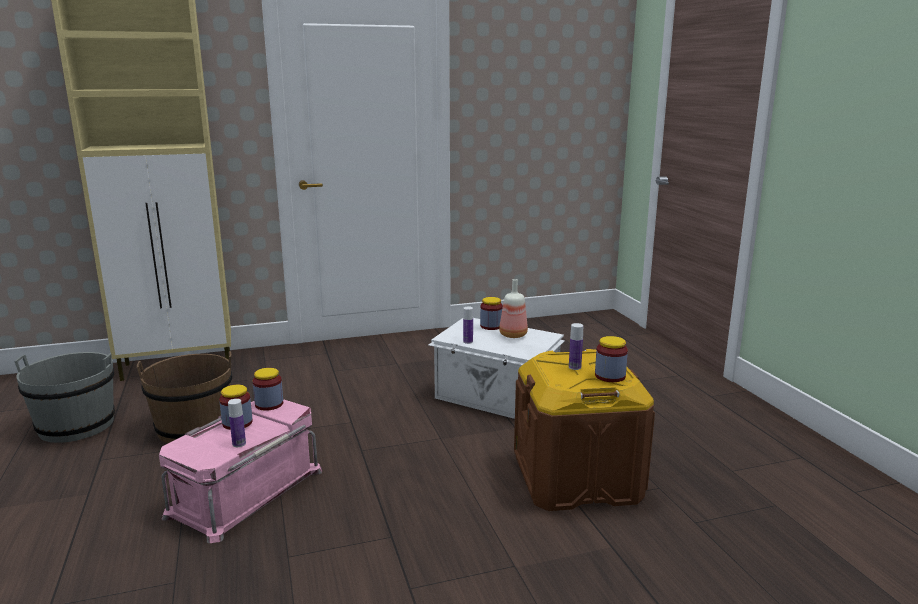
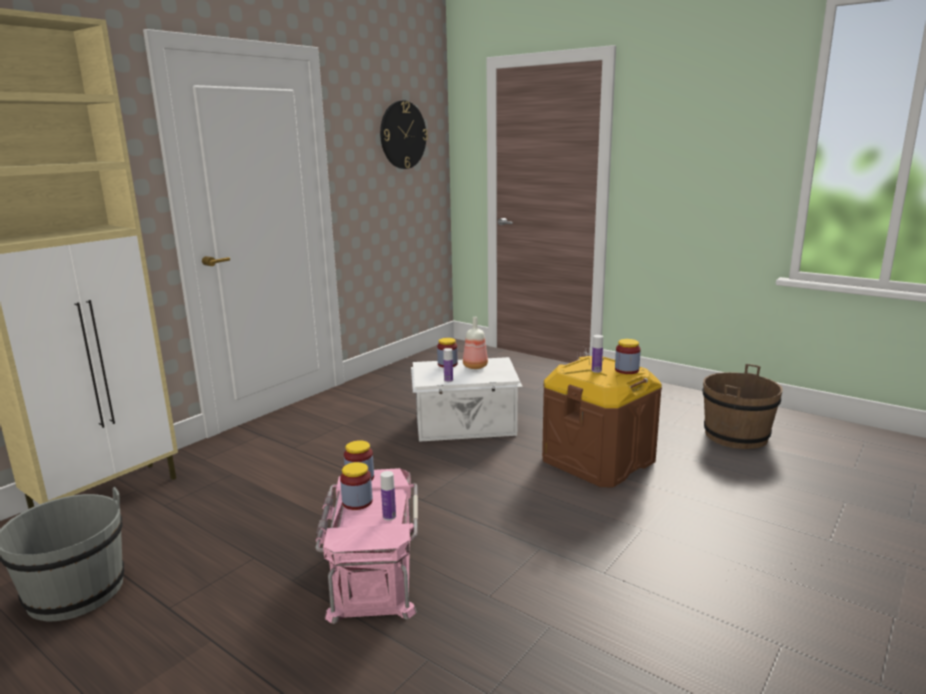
camera: 35 degrees left, 0 degrees up
brown bucket [137,351,232,443] -> brown bucket moved to [702,364,783,449]
none -> wall clock [380,100,428,169]

